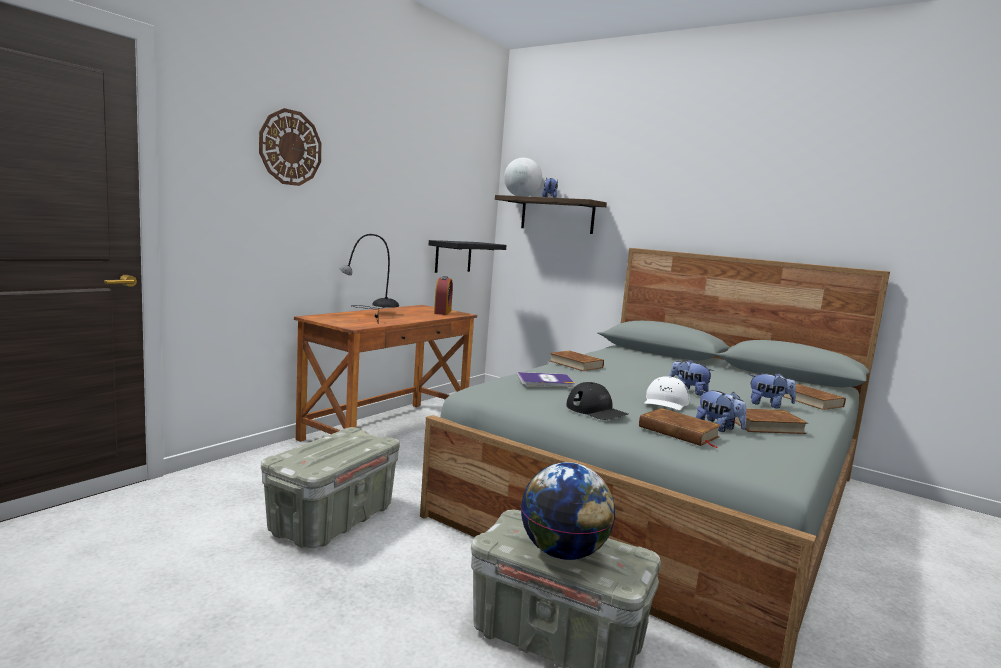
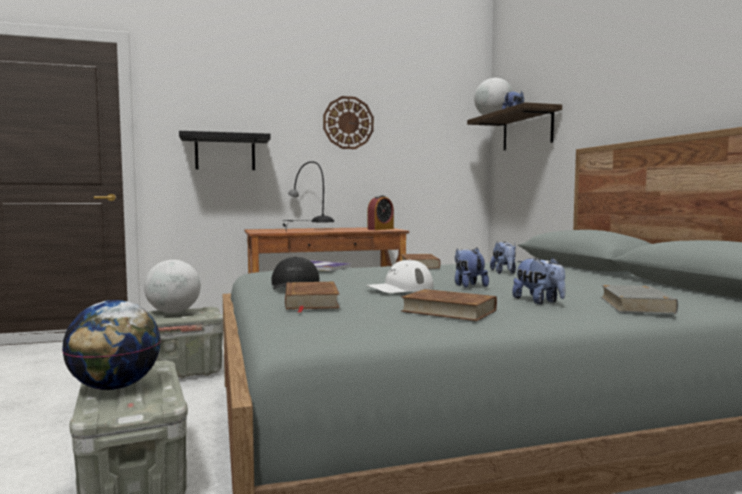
camera: 40 degrees right, 5 degrees down
wall clock [259,108,322,186] -> wall clock moved to [323,96,374,149]
black shelf [429,240,507,273] -> black shelf moved to [179,131,271,170]
plush toy [696,390,747,432] -> plush toy moved to [490,242,516,274]
brown book [783,384,846,410] -> grey book [601,285,678,314]
none -> globe [144,260,201,313]

